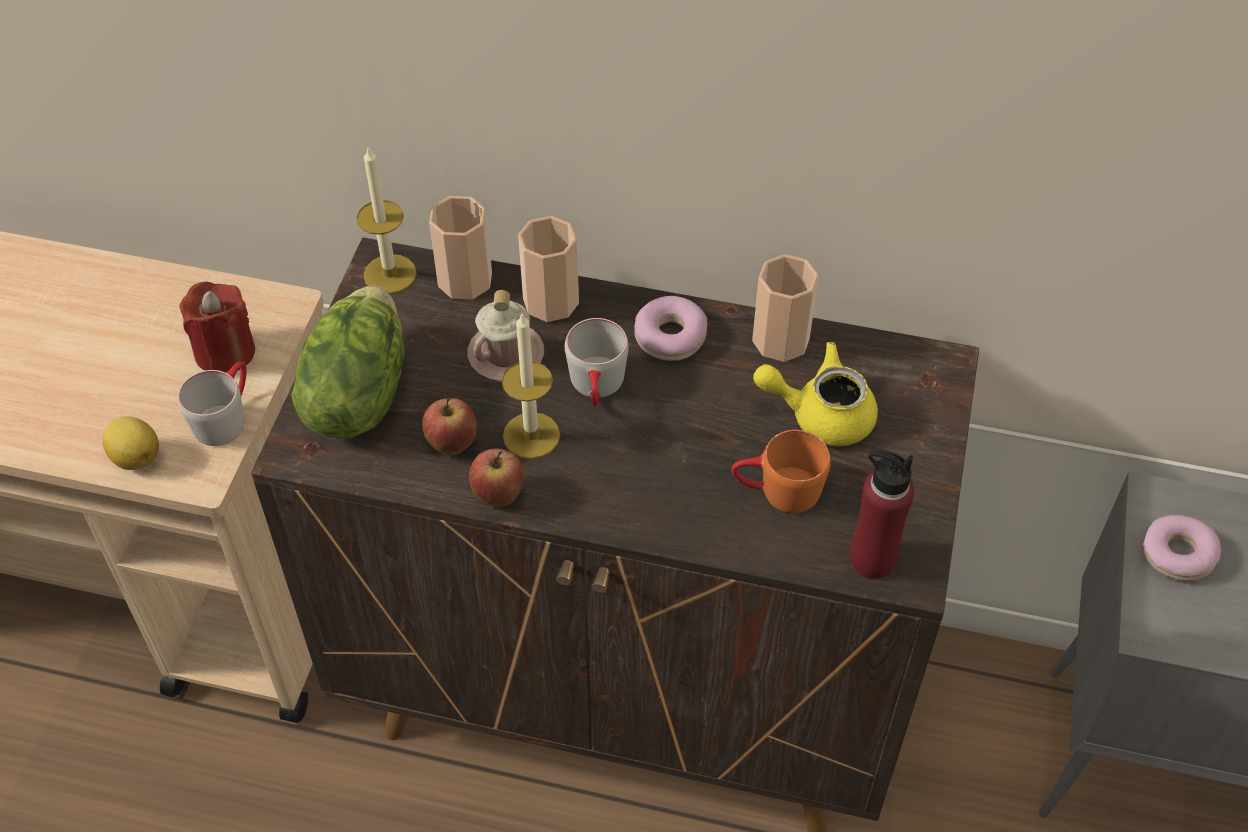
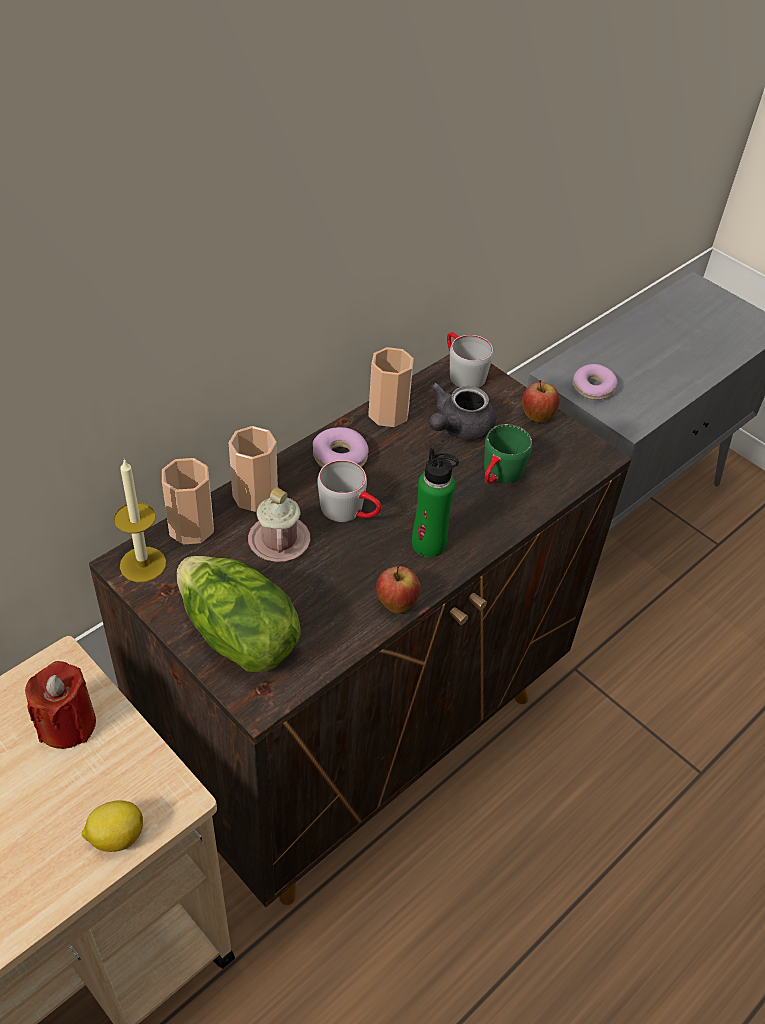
camera: 60 degrees left, 5 degrees down
grey mug [178,361,247,446] -> grey mug moved to [447,332,493,388]
apple [422,397,477,456] -> apple moved to [522,380,560,422]
candle [502,314,560,459] -> none
orange mug [731,430,831,513] -> green mug [484,424,532,484]
yellow teapot [753,342,878,446] -> grey teapot [429,383,496,440]
red bottle [849,450,914,579] -> none
none -> green bottle [412,448,459,557]

